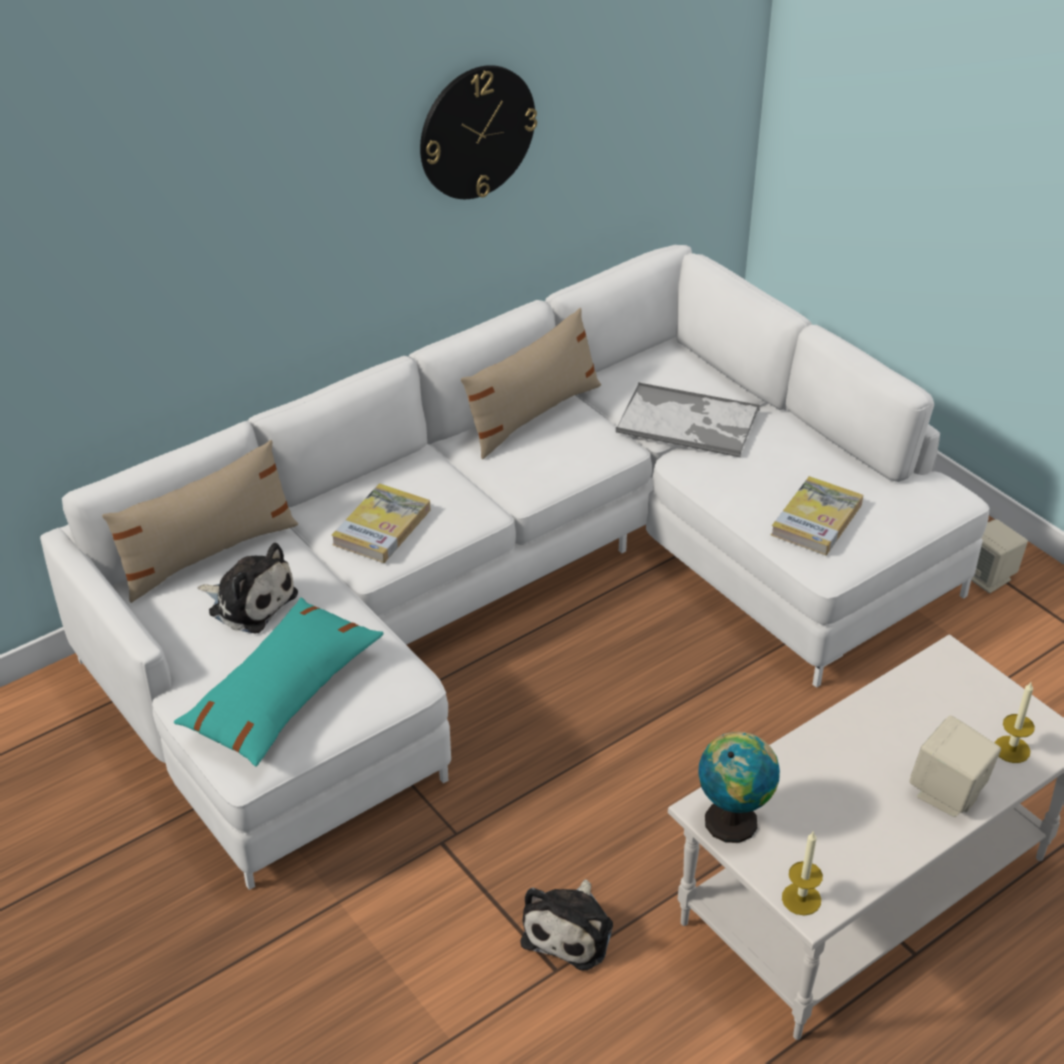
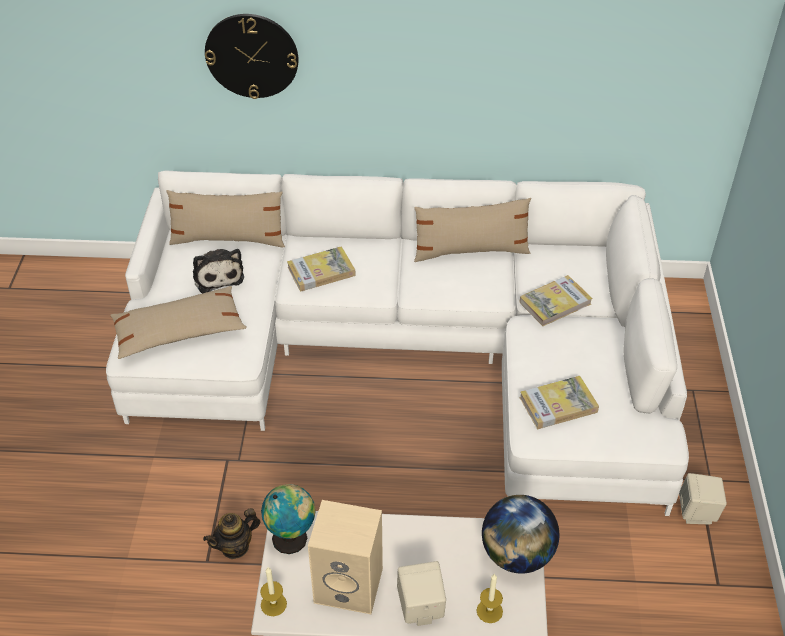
camera: 40 degrees right, 5 degrees up
turquoise pillow [174,598,384,767] -> beige pillow [110,286,247,359]
wall clock [420,65,537,199] -> wall clock moved to [205,14,298,99]
plush toy [521,879,613,970] -> teapot [203,508,260,559]
tray [616,382,760,457] -> book [519,275,592,326]
none -> beige speaker [308,500,383,614]
none -> globe [482,495,559,574]

